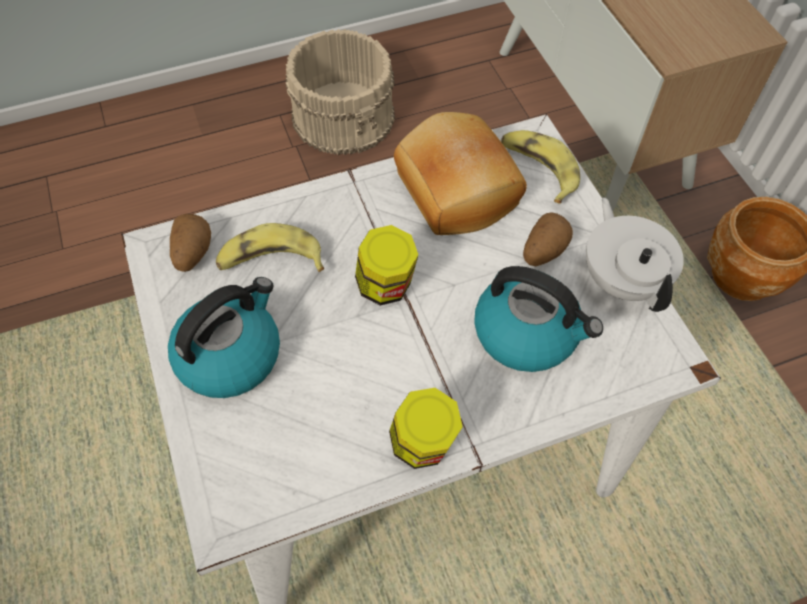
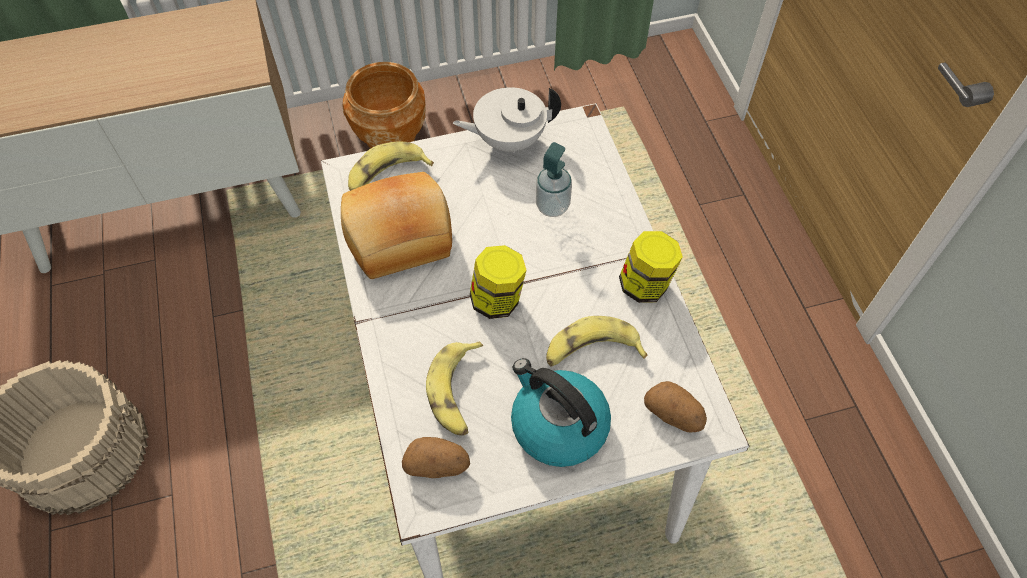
camera: 85 degrees left, 0 degrees up
kettle [474,266,603,372] -> soap dispenser [536,142,572,217]
potato [523,213,573,266] -> potato moved to [644,381,707,432]
none -> banana [546,316,648,367]

